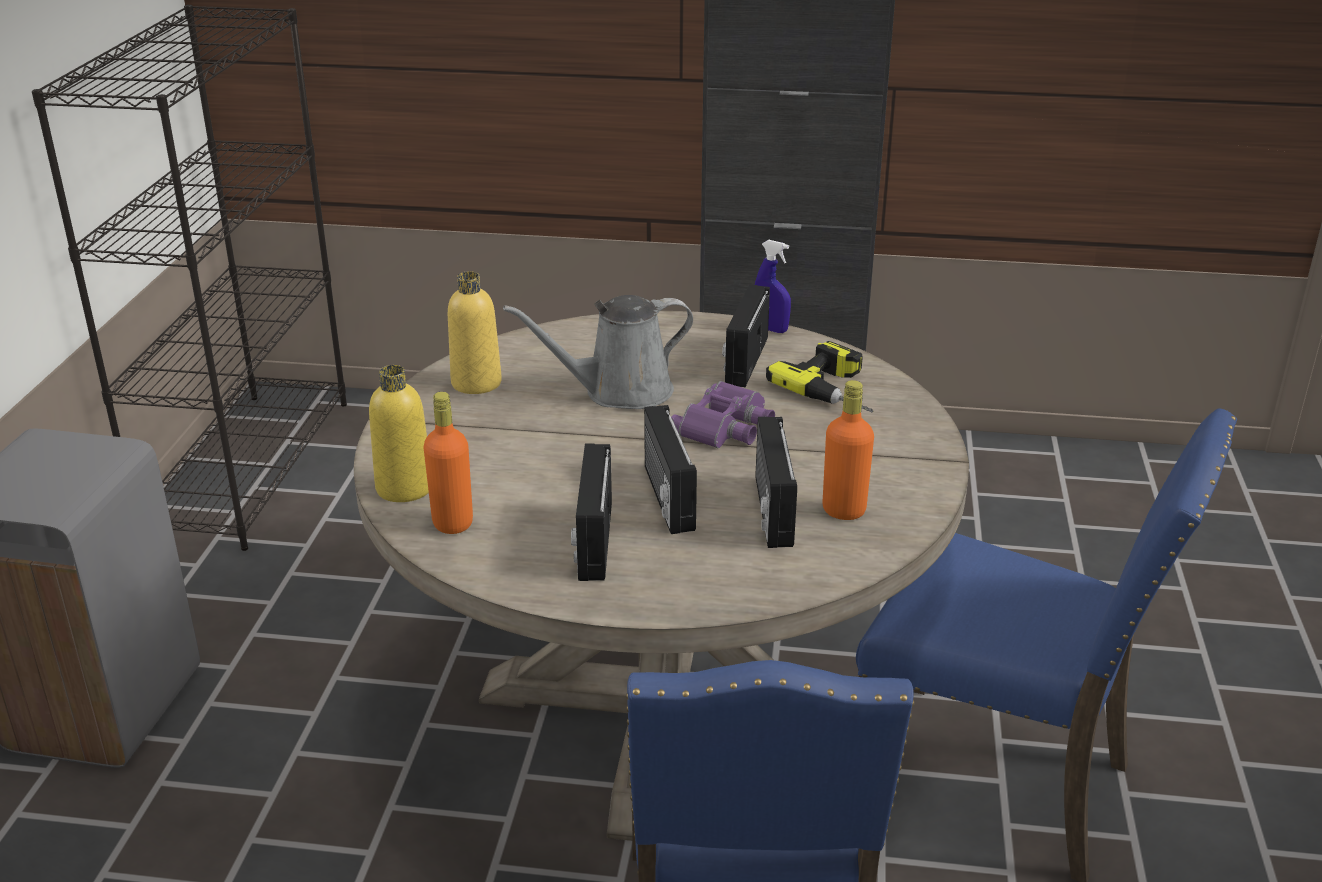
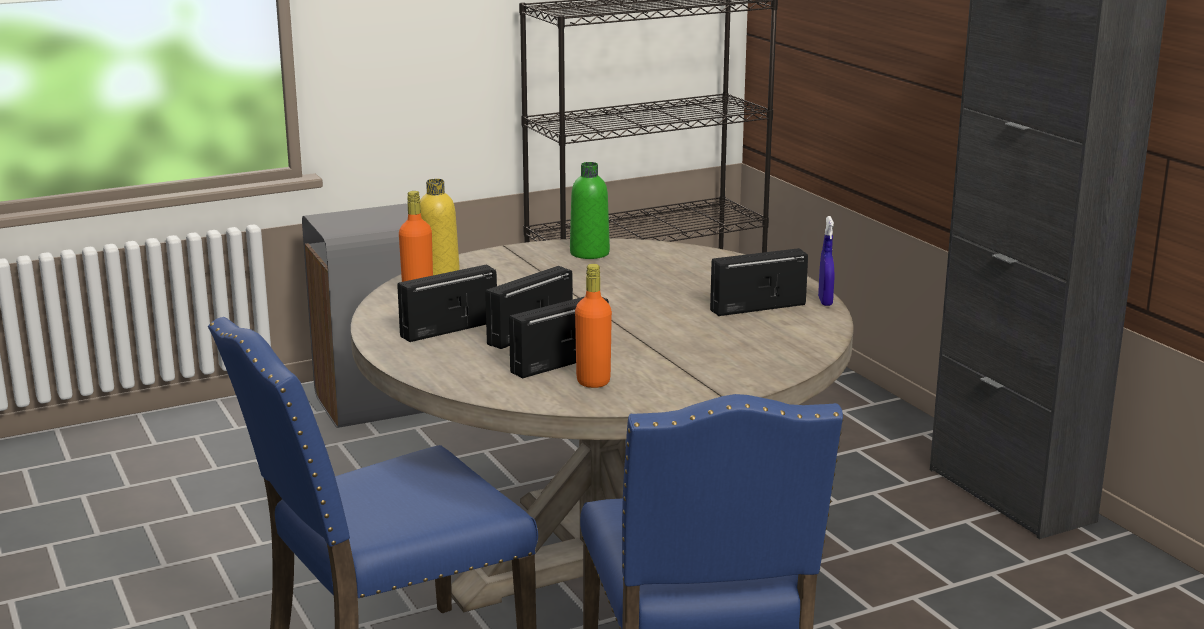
camera: 55 degrees right, 10 degrees down
yellow bottle [448,271,502,394] -> green bottle [570,162,610,259]
grey watering can [503,295,693,409] -> none
purple binoculars [671,381,775,448] -> none
power drill [766,341,873,413] -> none

